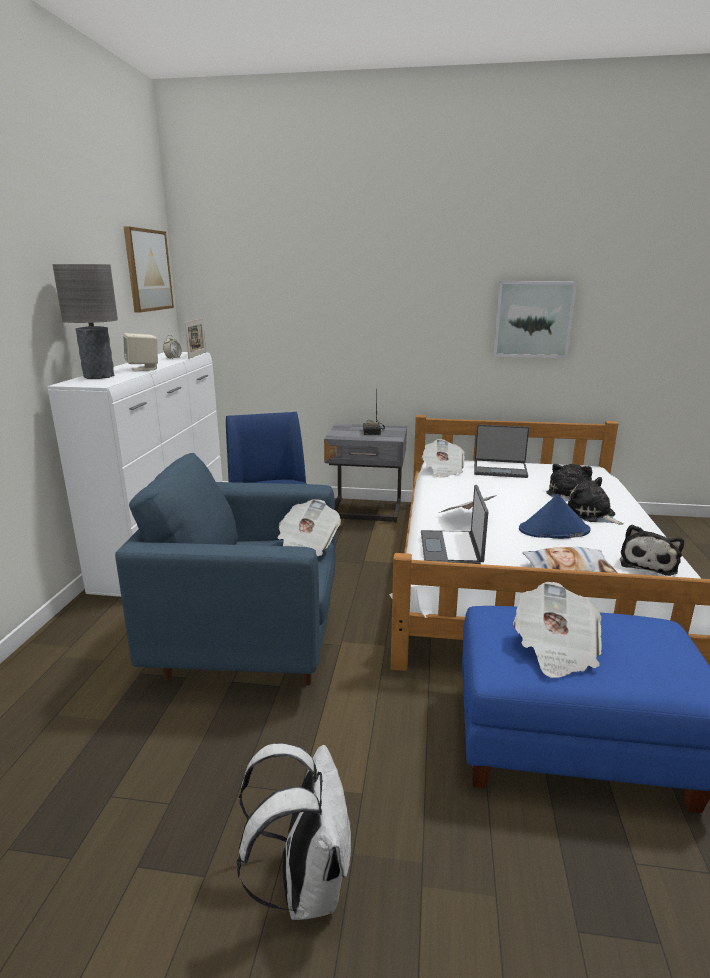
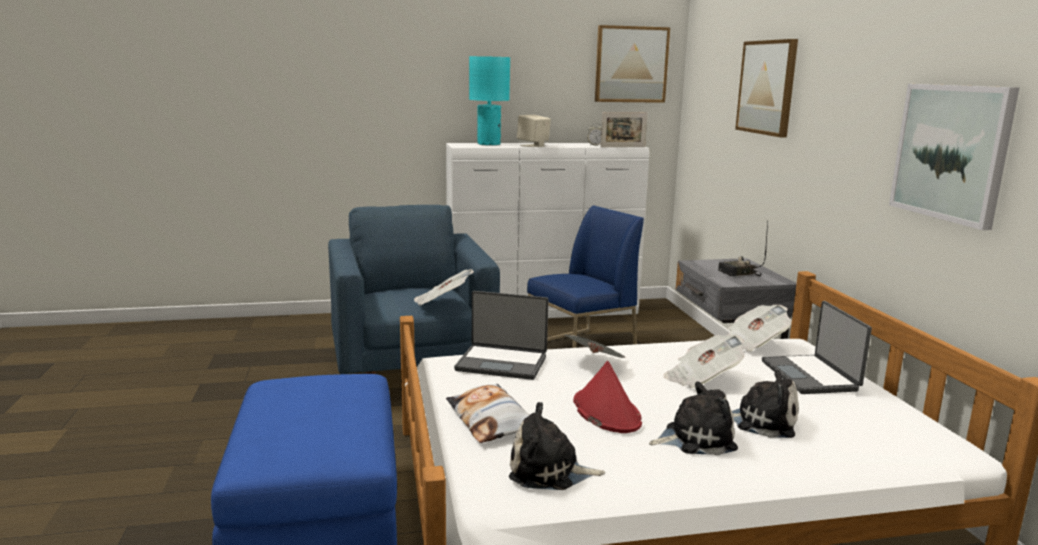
camera: 70 degrees right, 5 degrees down
grey table lamp [52,264,118,379] -> turquoise table lamp [469,56,510,145]
white backpack [237,743,351,920] -> none
laptop [421,485,488,564] -> laptop turned 150 degrees counterclockwise [454,291,549,380]
newspaper [513,582,602,678] -> newspaper moved to [664,335,745,388]
blue hat [519,494,591,539] -> red hat [573,361,642,433]
plush toy [568,477,624,525] -> plush toy turned 45 degrees clockwise [649,381,738,456]
none -> picture [735,39,798,137]

